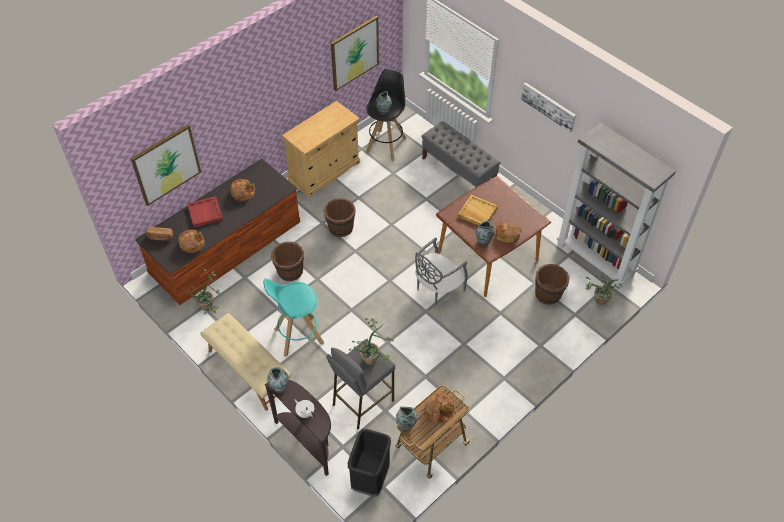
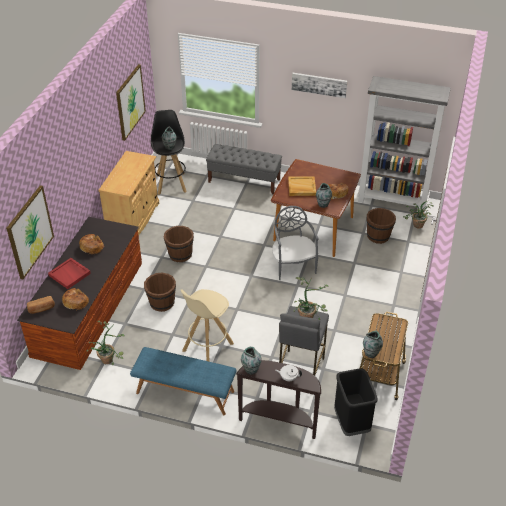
camera: 30 degrees left, 10 degrees down
beige bench [200,313,291,411] -> blue bench [130,347,237,415]
turquoise stool [263,278,324,357] -> beige stool [181,289,234,361]
grey chair [415,237,468,306] -> grey chair turned 150 degrees clockwise [272,206,319,280]
bread [425,393,457,423] -> none

